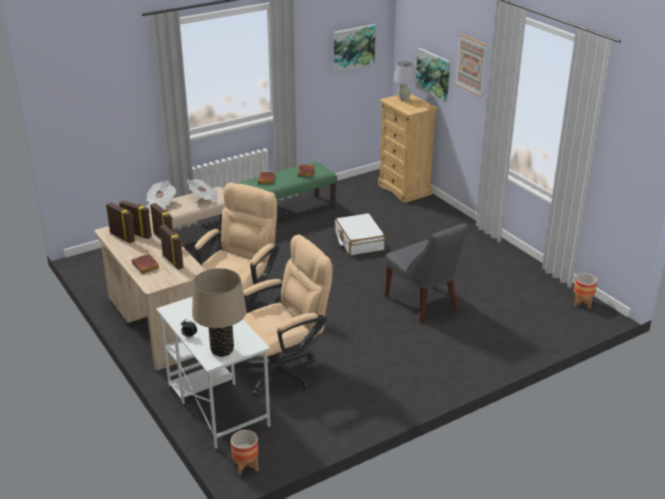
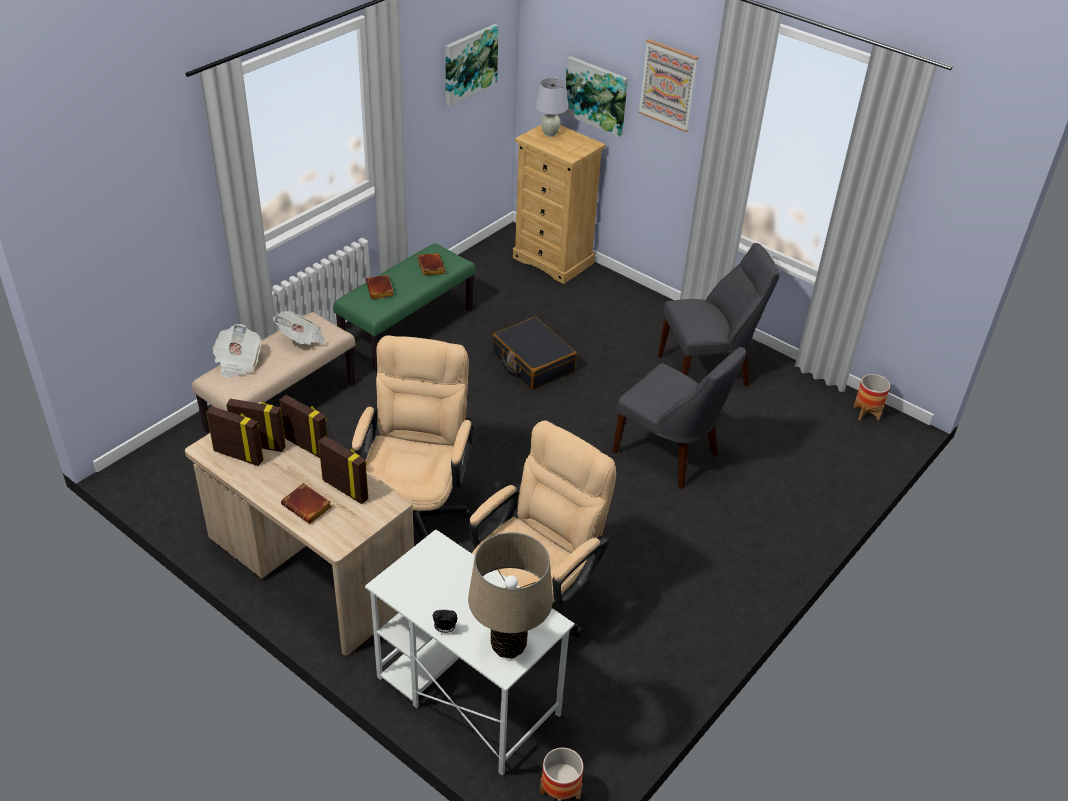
camera: 20 degrees left, 10 degrees up
white suitcase [335,213,385,256] -> black suitcase [492,317,577,390]
none -> grey chair [658,243,780,386]

